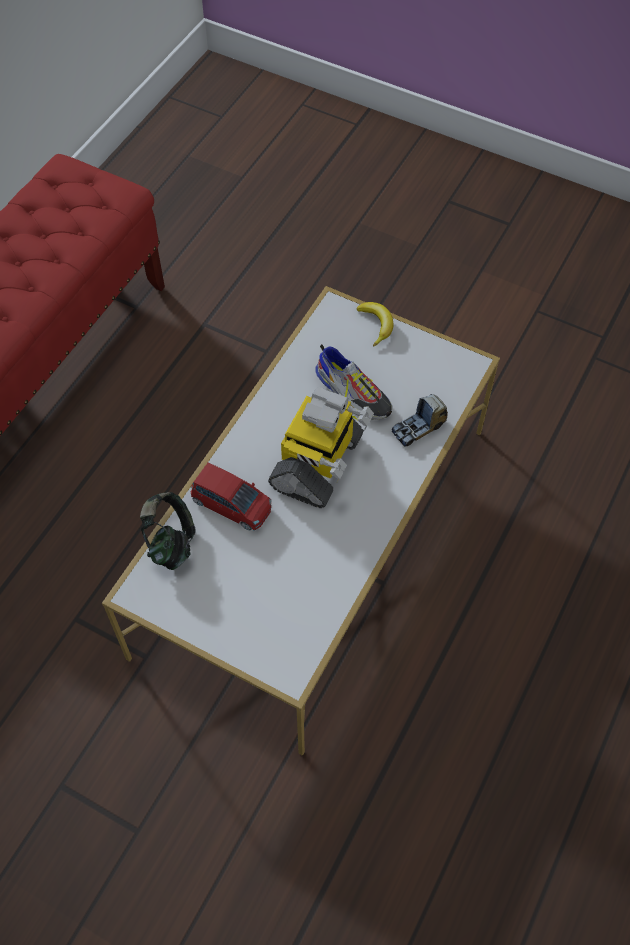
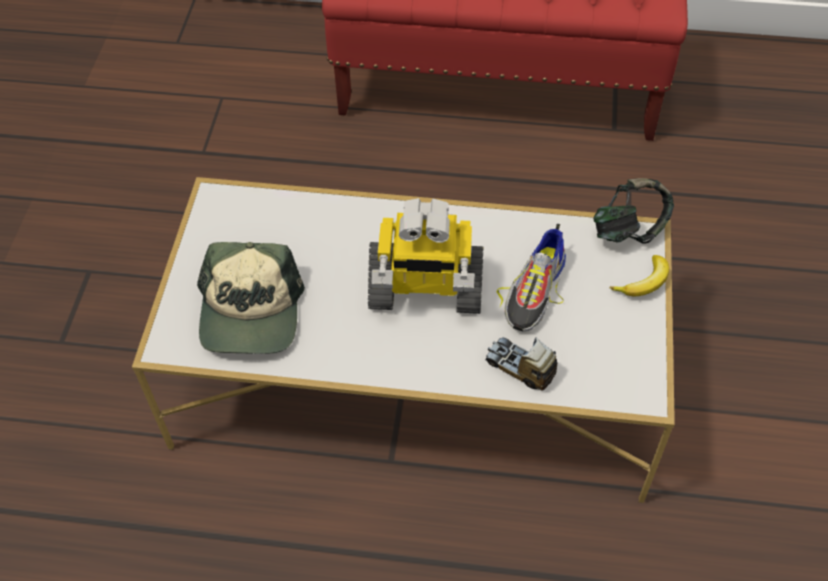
camera: 70 degrees right, 5 degrees down
headphones [140,492,196,570] -> headphones moved to [593,178,674,244]
red toy car [190,462,272,531] -> none
none -> cap [197,242,305,354]

